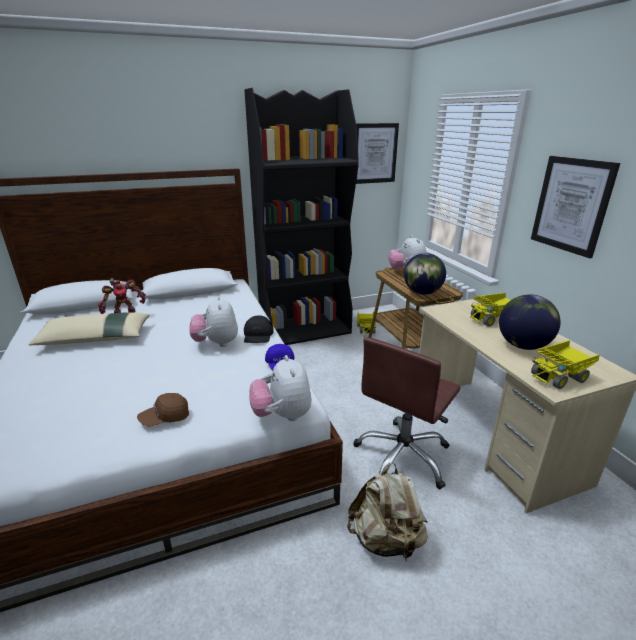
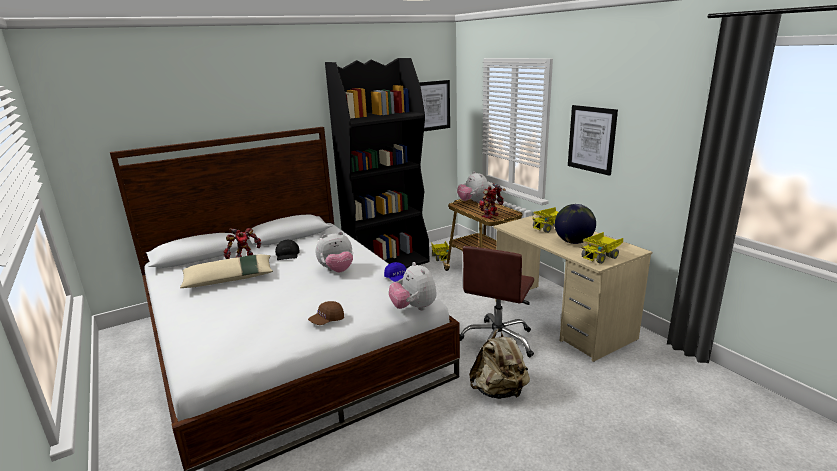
camera: 10 degrees left, 5 degrees down
plush toy [189,296,238,347] -> plush toy turned 90 degrees counterclockwise [316,231,353,272]
black cap [244,315,274,343] -> black cap moved to [275,240,300,260]
globe [404,253,446,295] -> toy robot [479,183,506,219]

